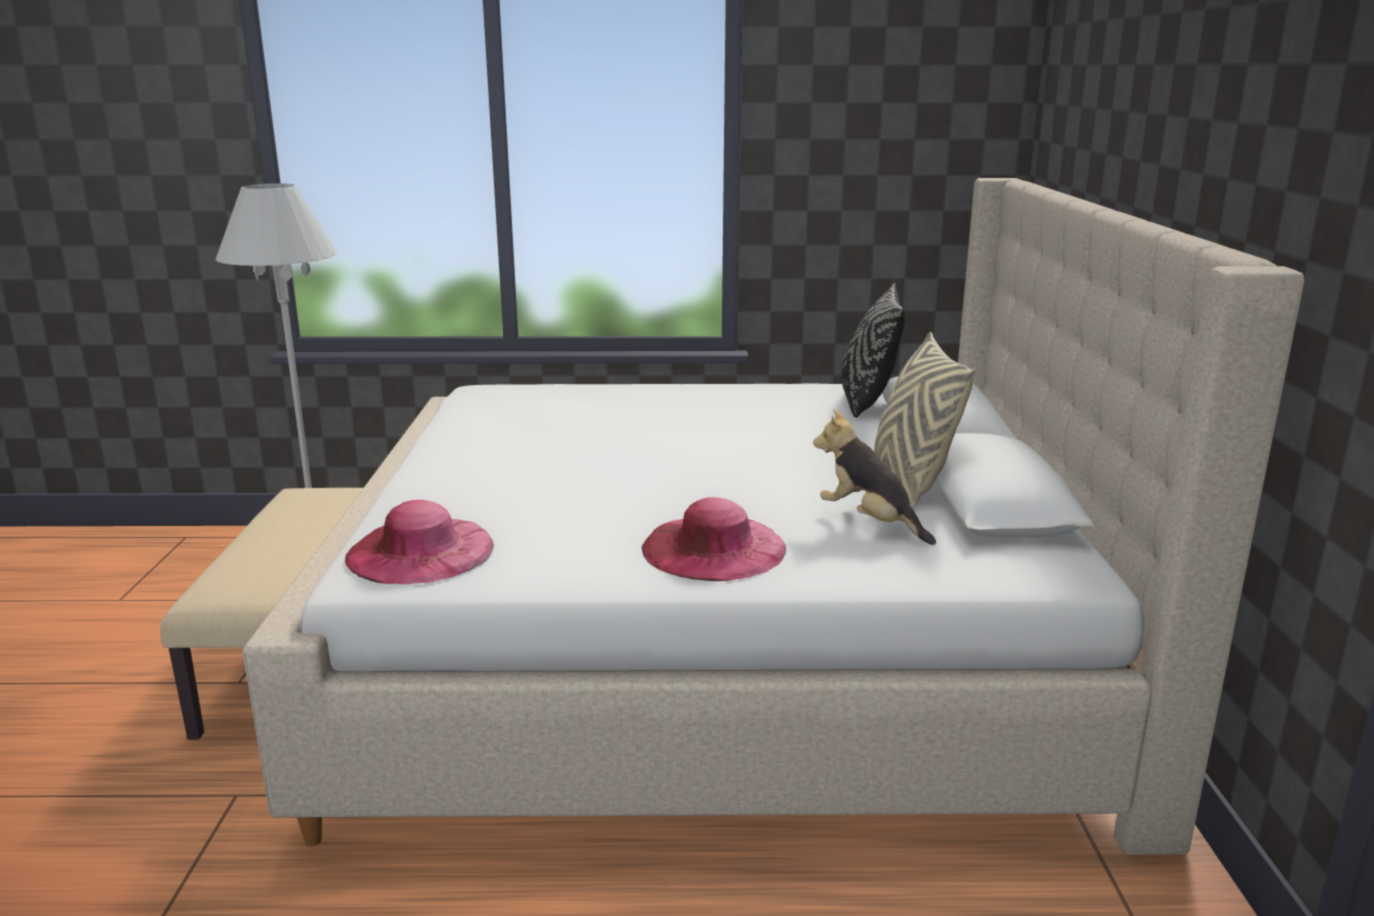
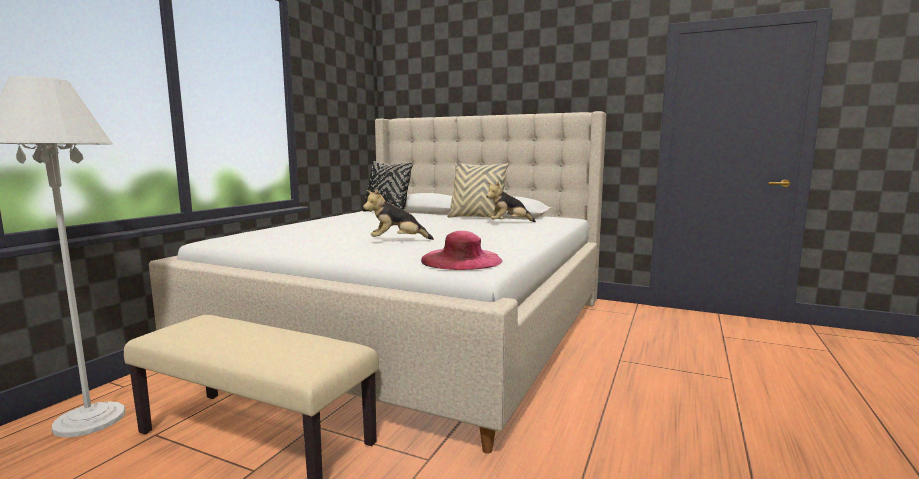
camera: 65 degrees left, 10 degrees down
pink hat [642,497,786,581] -> none
none -> plush toy [363,189,434,240]

